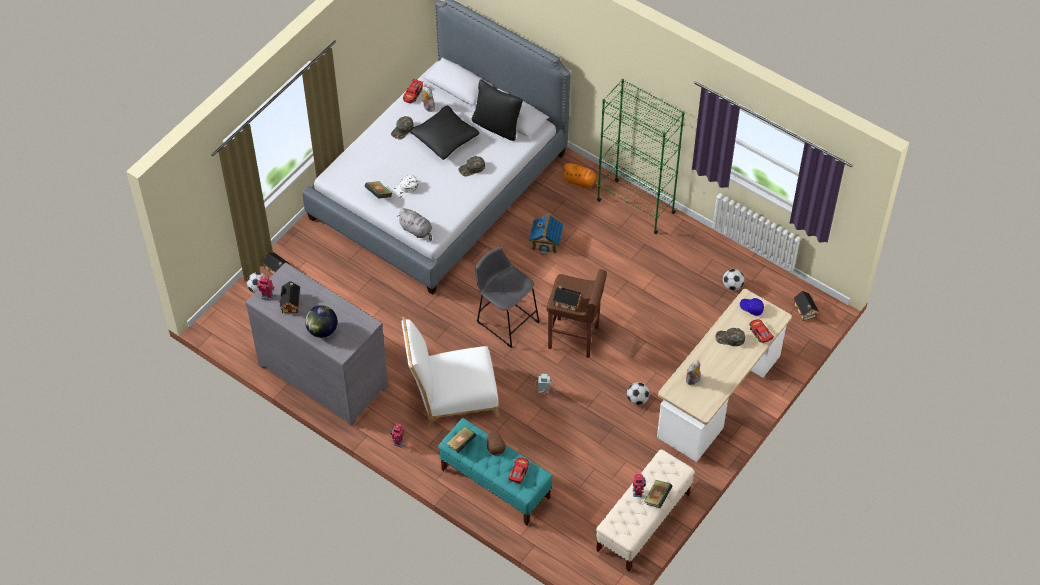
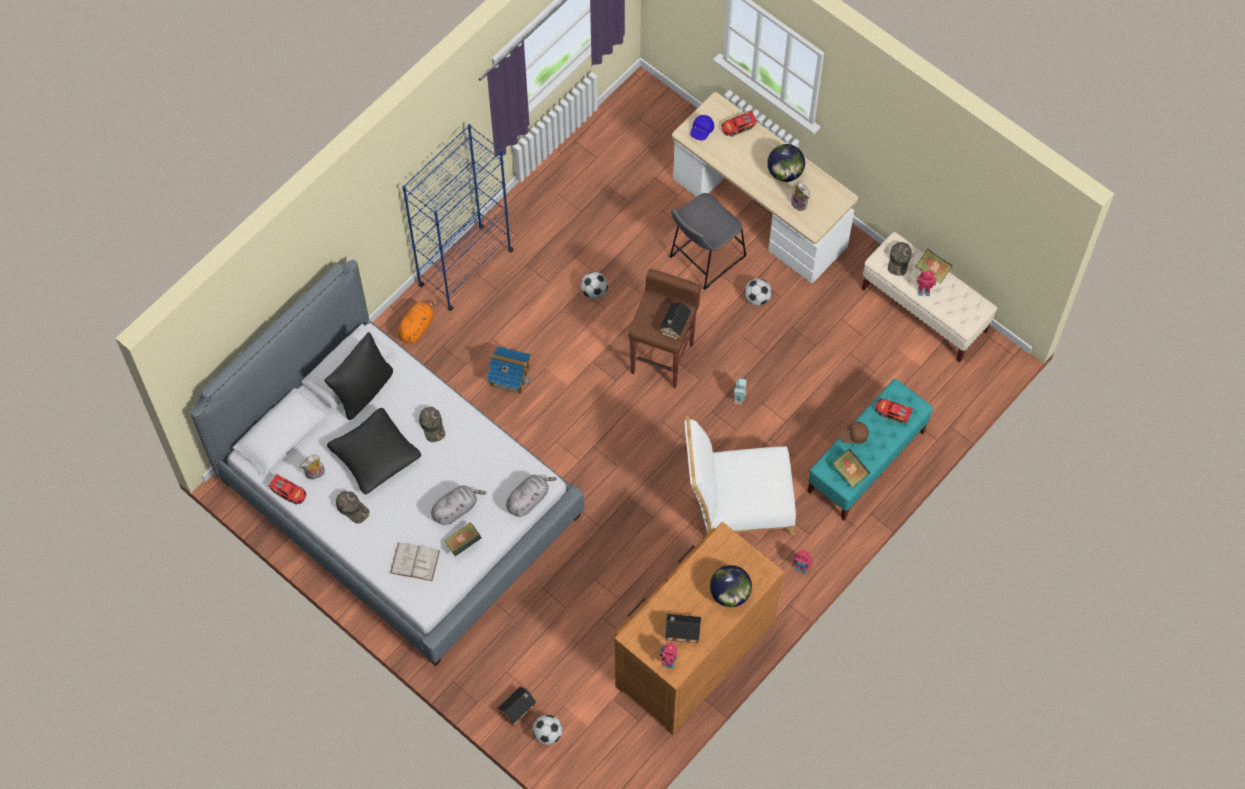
camera: 85 degrees left, 10 degrees up
grey dresser [245,262,388,426] -> brown dresser [614,522,784,735]
white cap [393,175,419,198] -> grey plush toy [431,485,487,525]
white chair [402,317,500,427] -> white chair turned 90 degrees clockwise [685,416,796,536]
grey stool [476,247,540,348] -> grey stool moved to [669,193,747,290]
green bookcase [597,79,685,234] -> blue bookcase [402,124,514,311]
green cap [715,328,745,346] -> green cap moved to [888,242,912,276]
football [723,269,745,291] -> football moved to [581,272,608,299]
toy house [794,291,819,321] -> none
none -> white book [390,543,440,581]
none -> globe [767,144,805,182]

